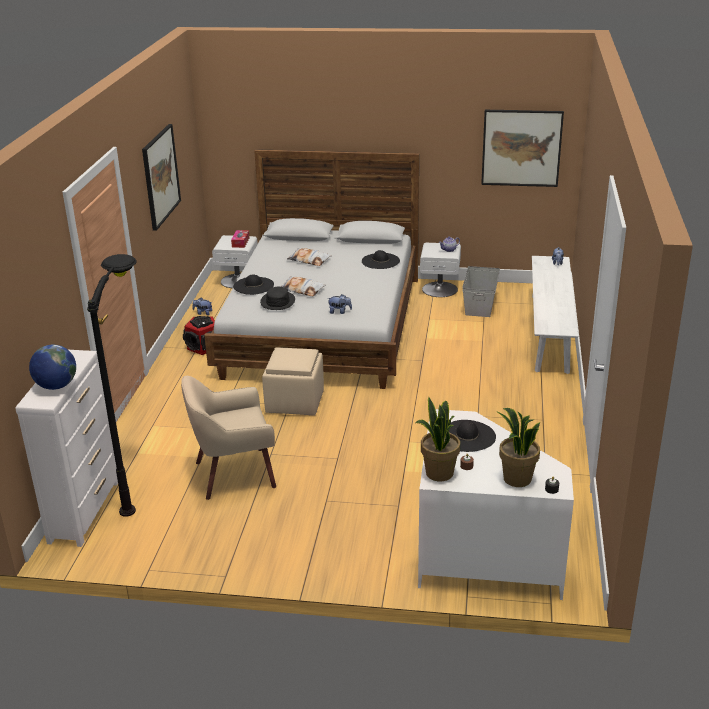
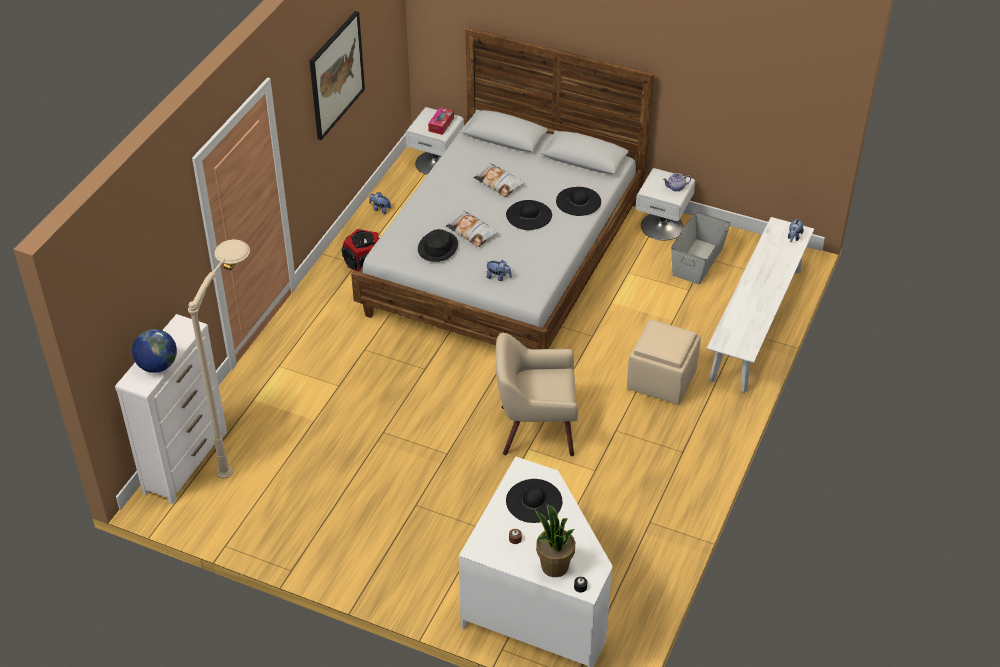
camera: 15 degrees right, 15 degrees up
black floor lamp [87,254,137,517] -> beige floor lamp [188,239,250,479]
beige armchair [181,376,276,500] -> beige armchair moved to [496,333,578,456]
black hat [233,275,274,295] -> black hat moved to [506,200,552,230]
beige ottoman [262,347,324,416] -> beige ottoman moved to [627,319,701,405]
potted plant [415,397,460,481] -> none
picture [481,110,564,187] -> none

